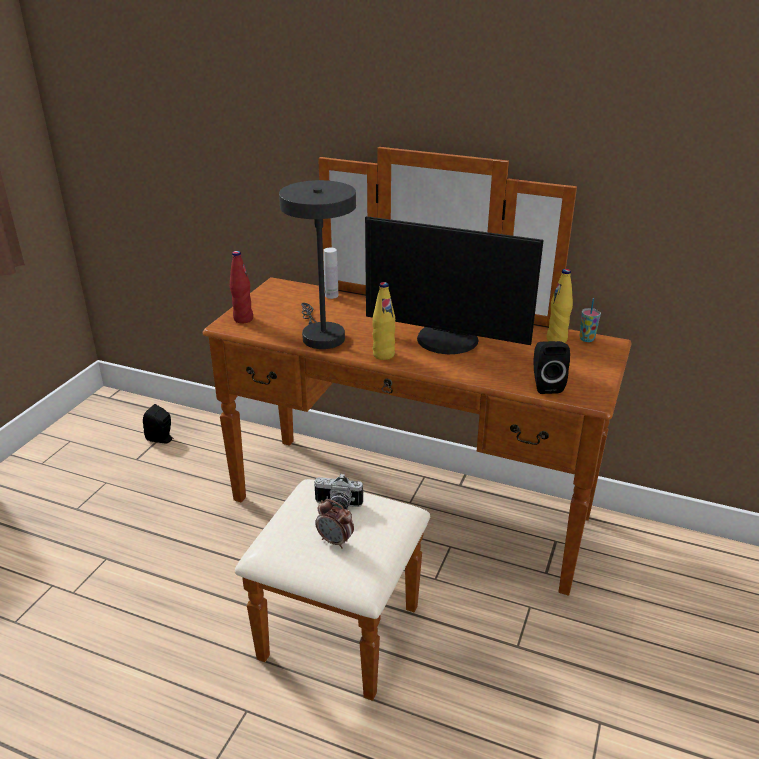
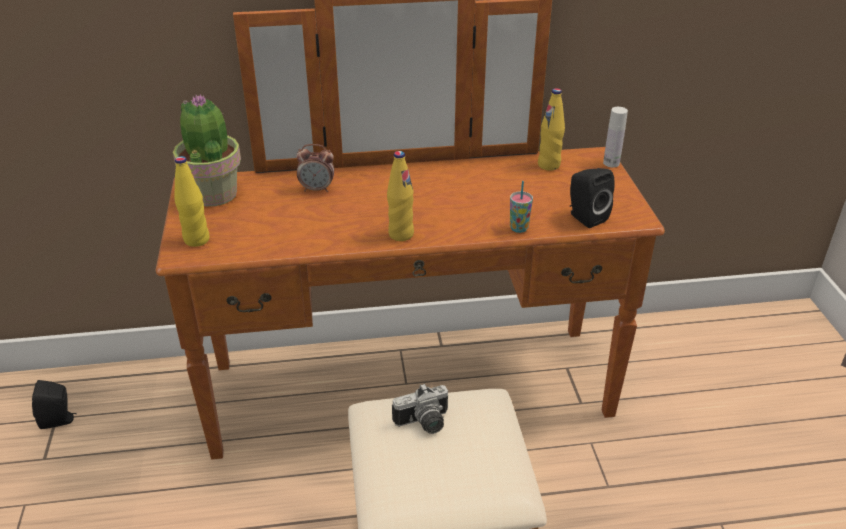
camera: 30 degrees left, 5 degrees up
red bottle [230,251,253,323] -> yellow bottle [174,156,210,247]
grey table lamp [279,180,356,349] -> none
alarm clock [315,499,354,549] -> alarm clock moved to [296,144,334,192]
white bottle [323,248,338,299] -> white bottle moved to [603,107,628,167]
monitor [365,216,544,354] -> none
cup [580,298,601,342] -> cup moved to [510,181,533,233]
none -> potted plant [173,94,241,206]

